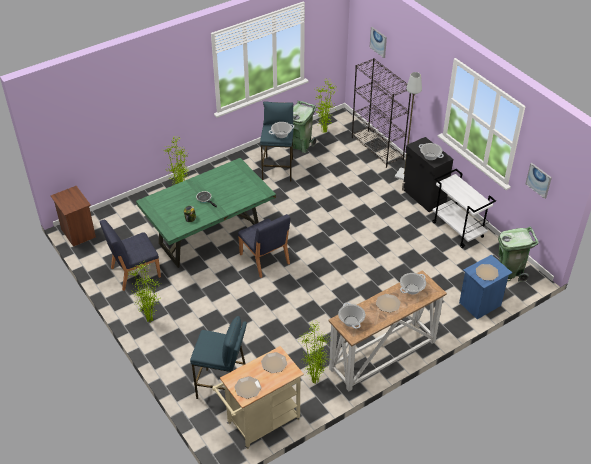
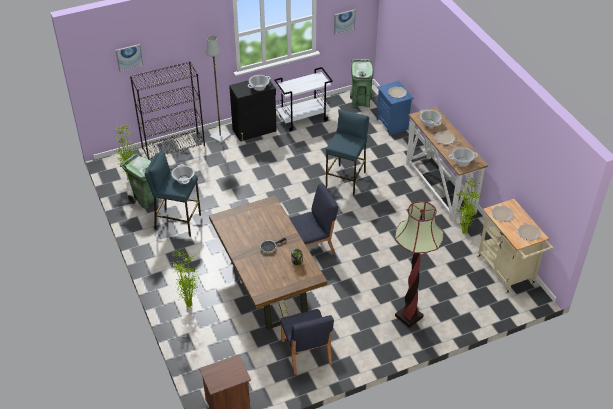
camera: 80 degrees left, 0 degrees up
potted plant [129,261,161,323] -> none
green dining table [136,158,276,268] -> brown dining table [209,196,327,330]
blue stool [190,316,247,399] -> blue stool moved to [326,109,369,195]
none -> floor lamp [395,201,443,328]

